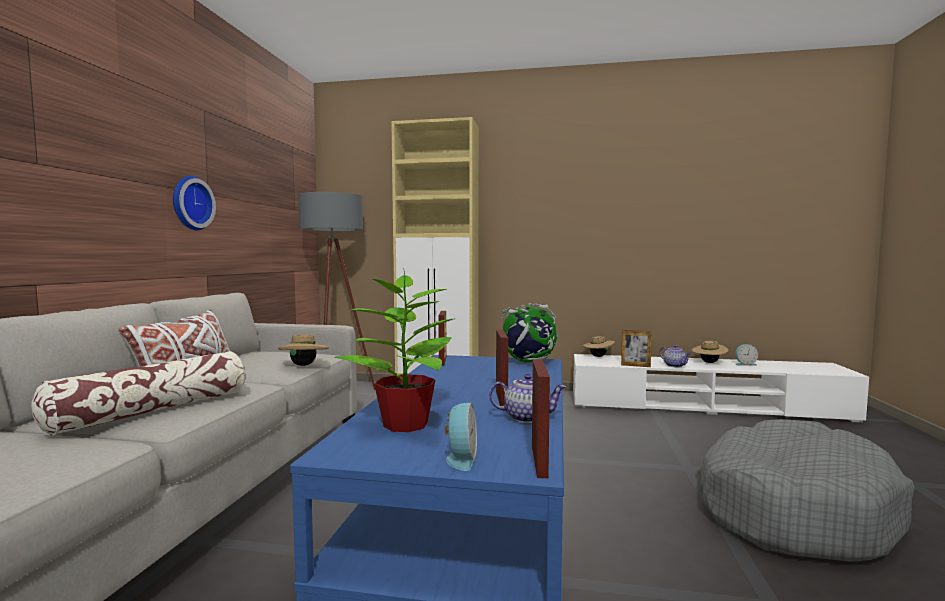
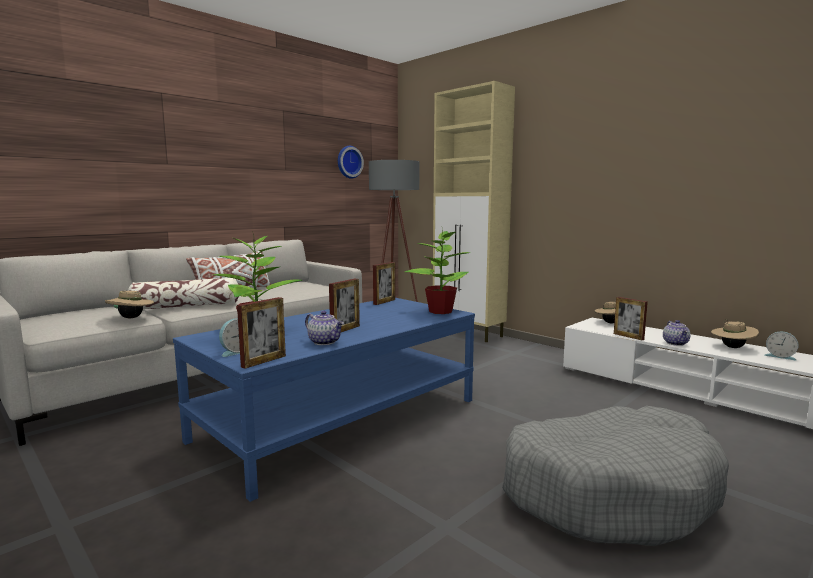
camera: 35 degrees right, 5 degrees up
wall clock [173,176,216,230] -> wall clock moved to [338,146,364,179]
beige hat [278,334,329,366] -> beige hat moved to [105,291,154,318]
globe [501,303,559,364] -> potted plant [405,231,470,314]

